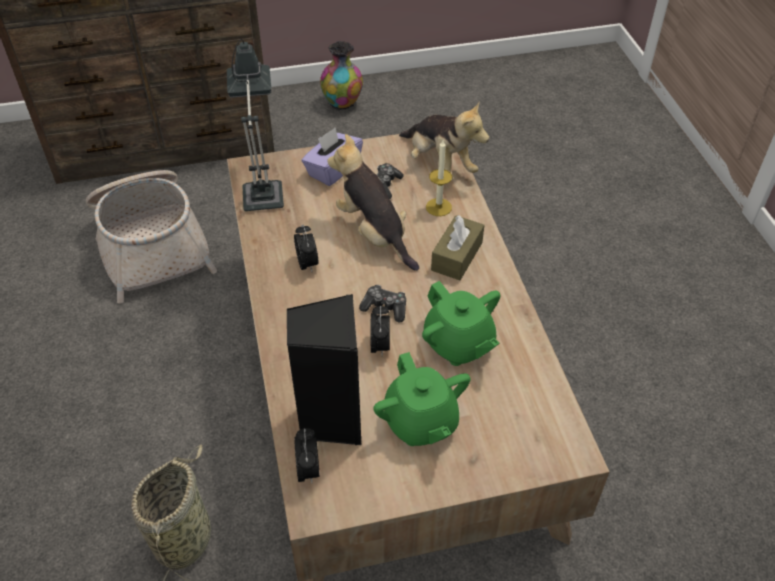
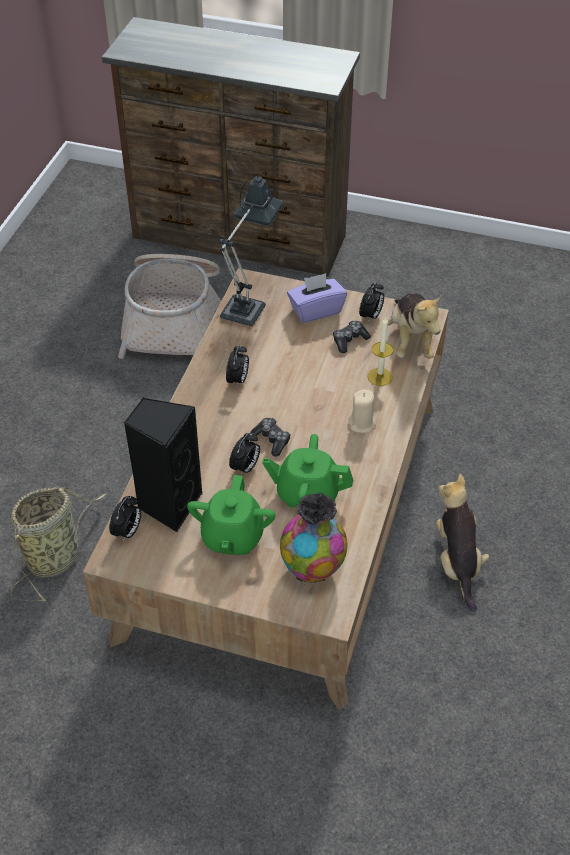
camera: 30 degrees right, 0 degrees up
vase [320,41,363,111] -> vase moved to [280,492,348,583]
plush toy [327,134,419,271] -> plush toy moved to [436,474,489,612]
green teapot [422,281,500,366] -> green teapot turned 105 degrees clockwise [262,434,353,508]
brown tissue box [431,215,484,280] -> beige candle [348,389,376,433]
none -> alarm clock [359,282,384,323]

